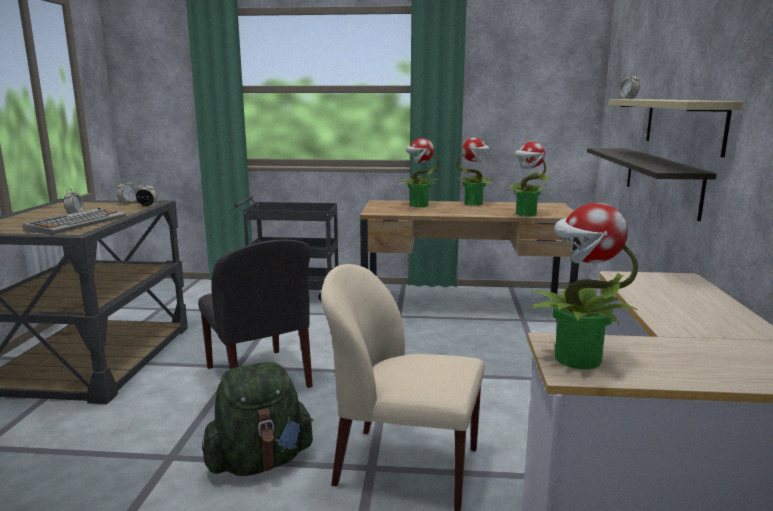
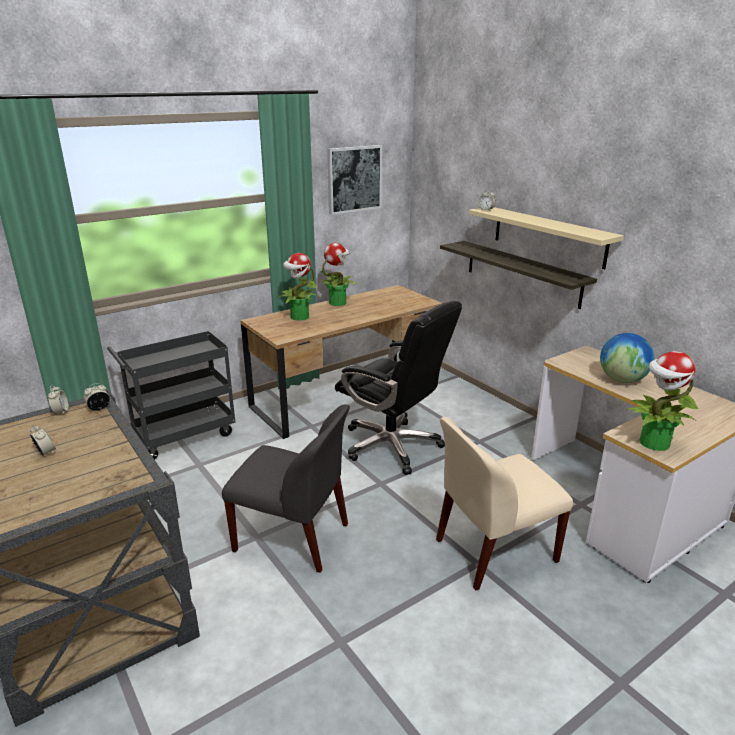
camera: 40 degrees left, 10 degrees up
keyboard [23,208,126,235] -> none
green backpack [202,362,313,476] -> none
potted plant [504,142,550,216] -> none
none -> picture [327,145,382,215]
none -> black office chair [335,301,462,475]
none -> globe [600,333,654,383]

